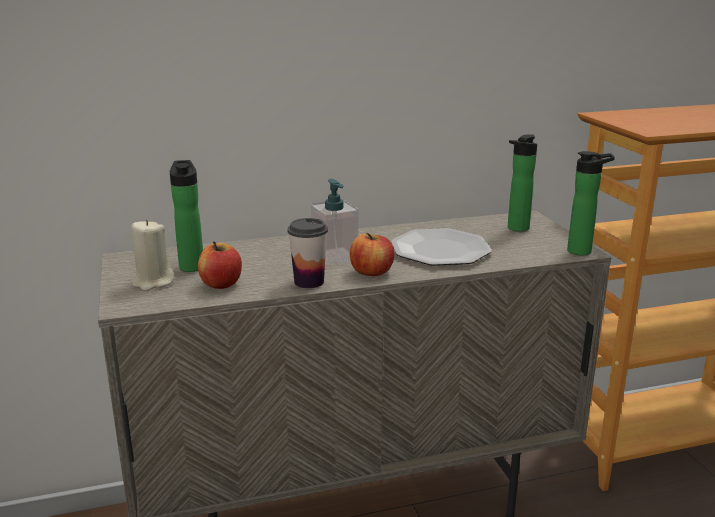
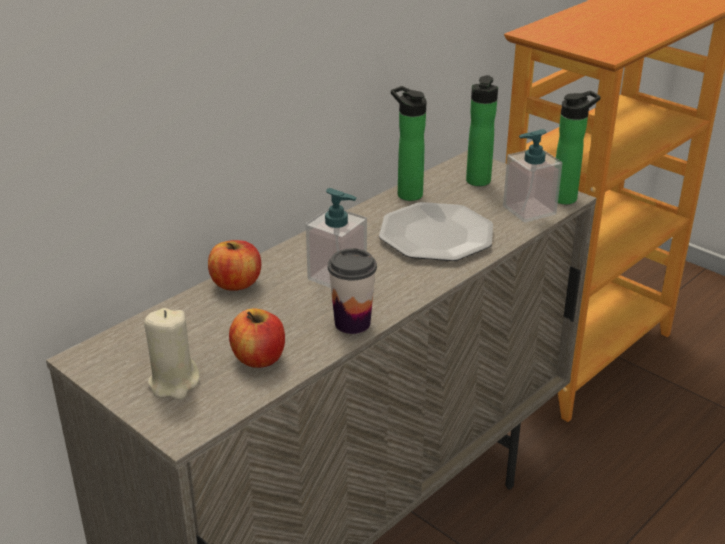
camera: 30 degrees left, 10 degrees up
bottle [170,160,203,272] -> bottle moved to [391,86,426,201]
apple [350,233,394,276] -> apple moved to [208,240,261,291]
none -> soap dispenser [503,129,562,223]

